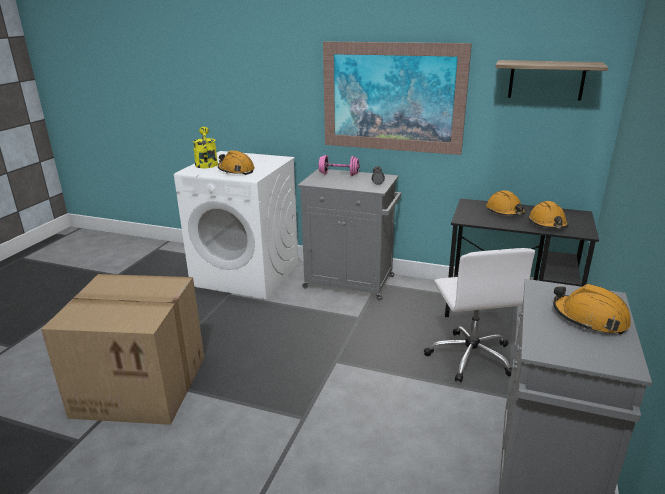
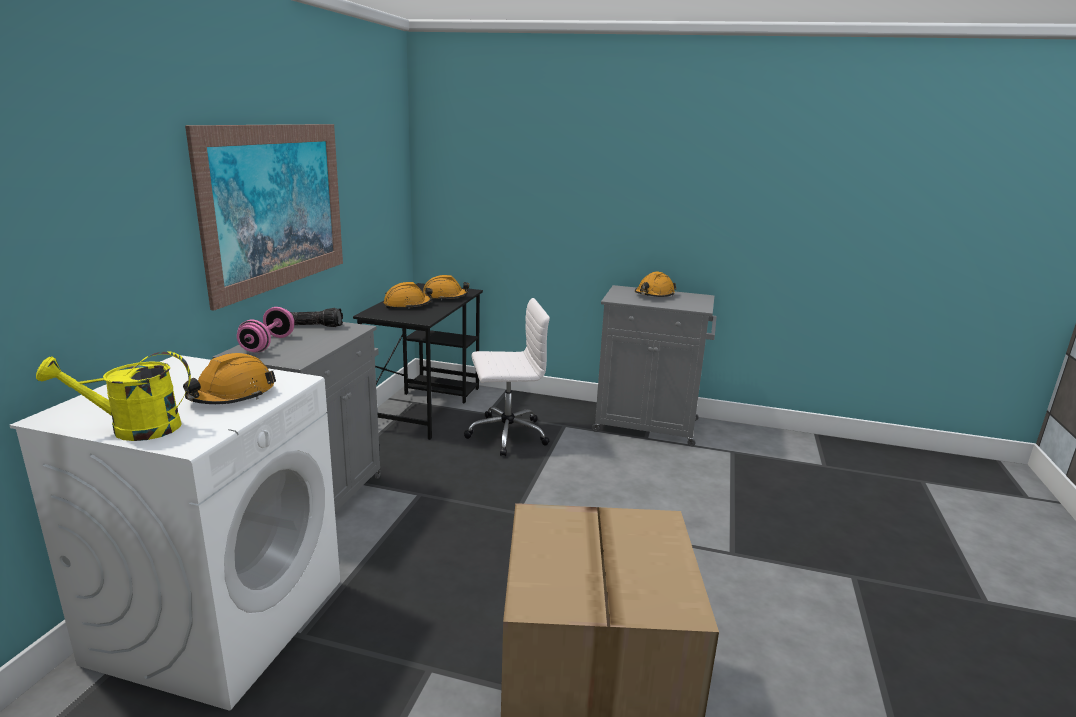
camera: 95 degrees left, 5 degrees down
shelf [495,60,608,101] -> none

